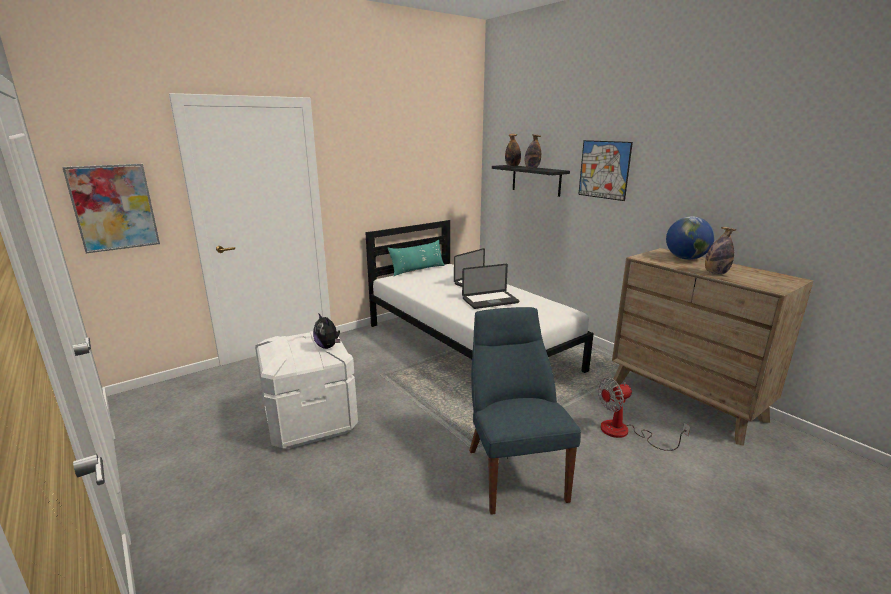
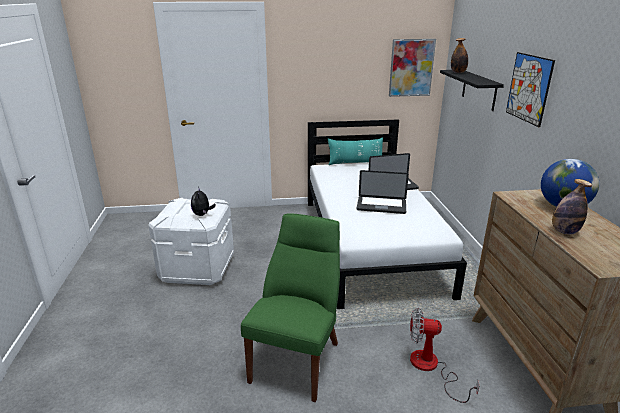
camera: 30 degrees right, 5 degrees up
picture [62,164,160,253] -> picture moved to [389,39,436,97]
blue chair [469,307,581,515] -> green chair [241,213,340,402]
bottle [525,134,541,168] -> none

